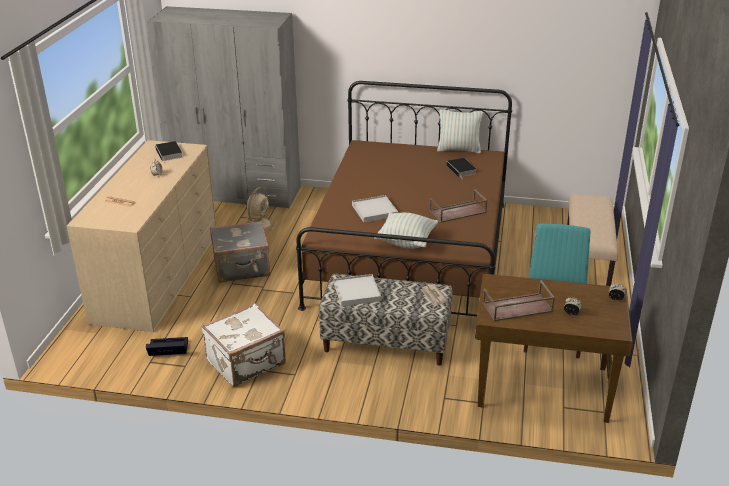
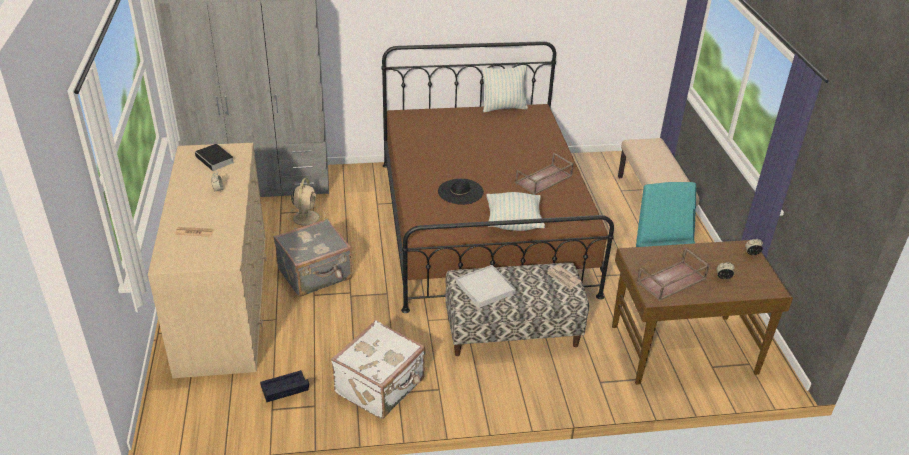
camera: 20 degrees left, 5 degrees up
white tray [352,195,398,222] -> black hat [438,179,484,205]
book [446,158,476,179] -> none

